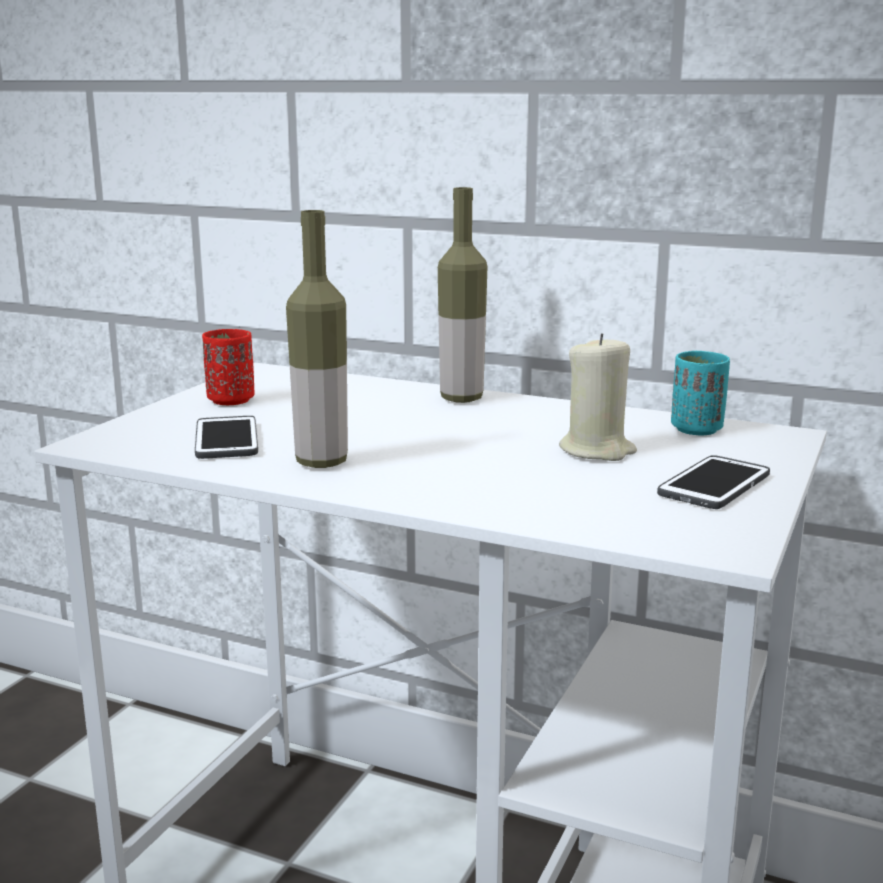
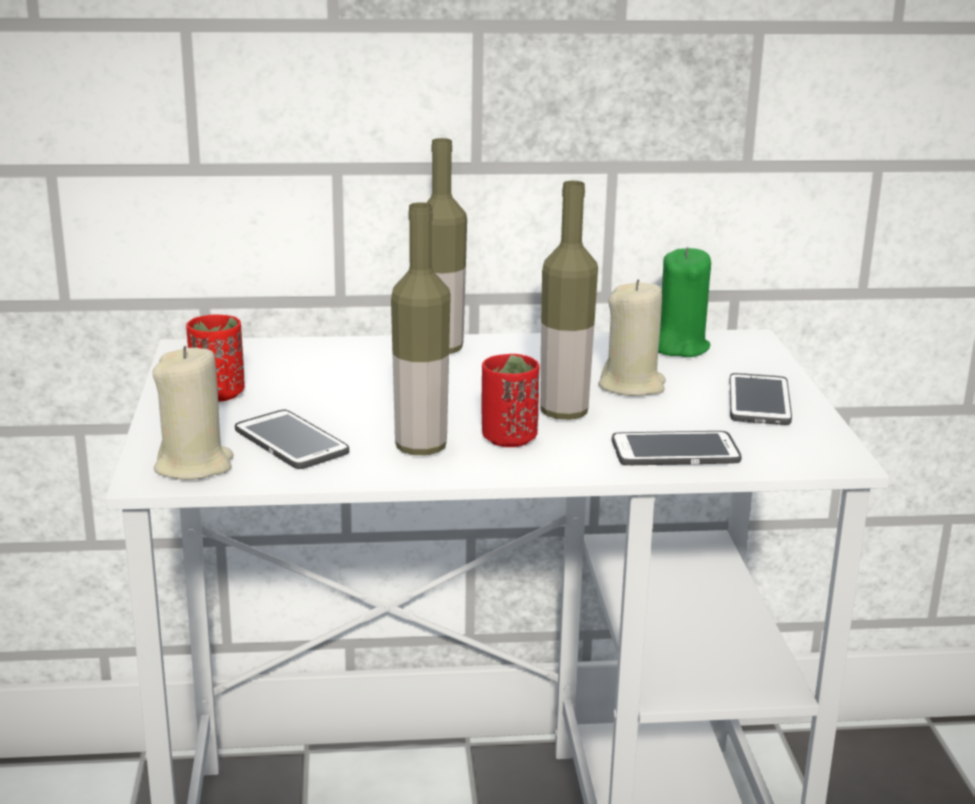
camera: 30 degrees left, 5 degrees up
turquoise cup [671,351,730,435] -> green candle [658,247,711,357]
none -> beige candle [152,346,234,480]
none -> red cup [482,354,539,447]
none -> bottle [540,181,598,420]
none -> phone [612,431,742,465]

